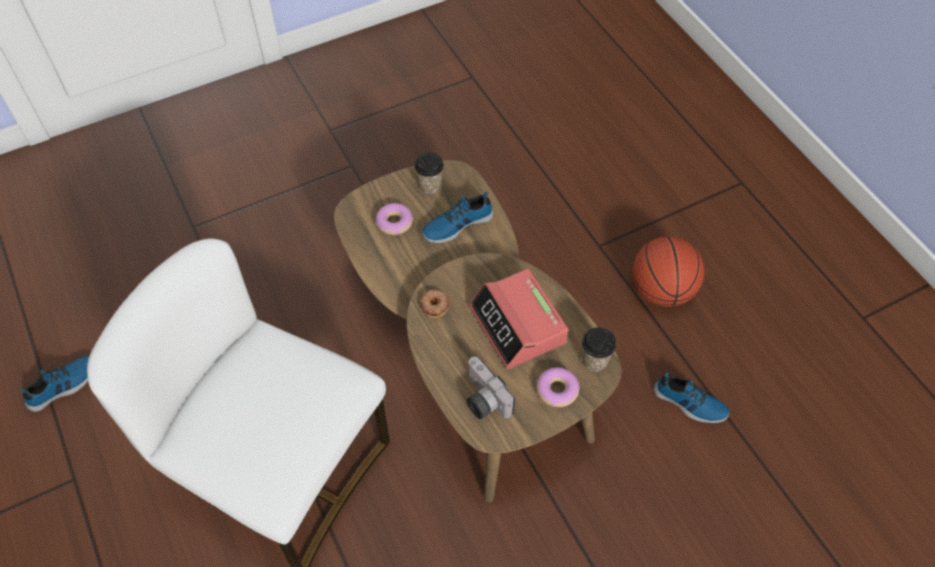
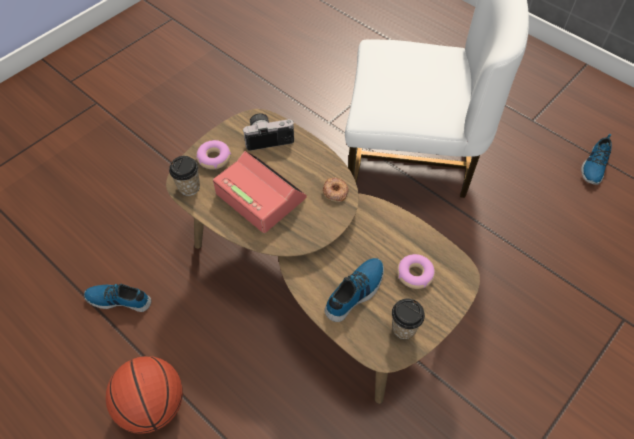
camera: 160 degrees right, 0 degrees up
camera [467,357,515,419] -> camera turned 45 degrees counterclockwise [242,113,294,151]

